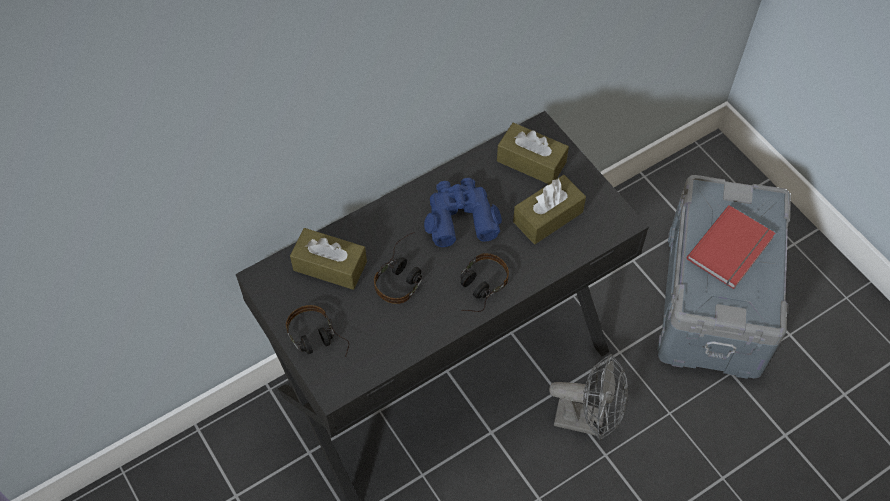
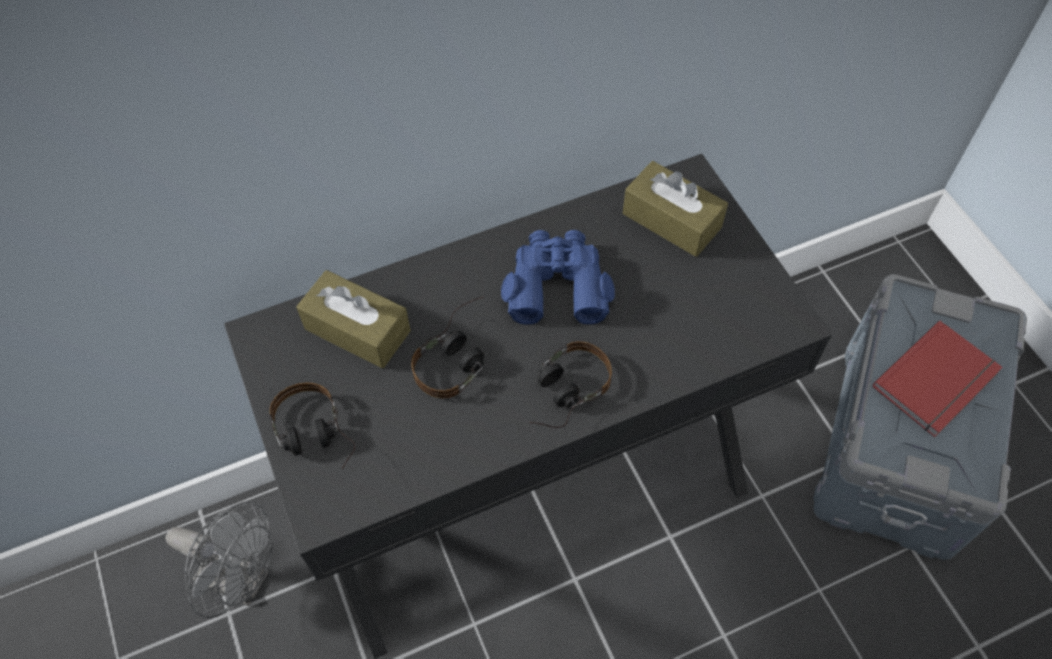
camera: 10 degrees right, 0 degrees up
brown tissue box [513,175,586,244] -> none
grey fan [549,354,628,440] -> grey fan moved to [166,501,273,618]

